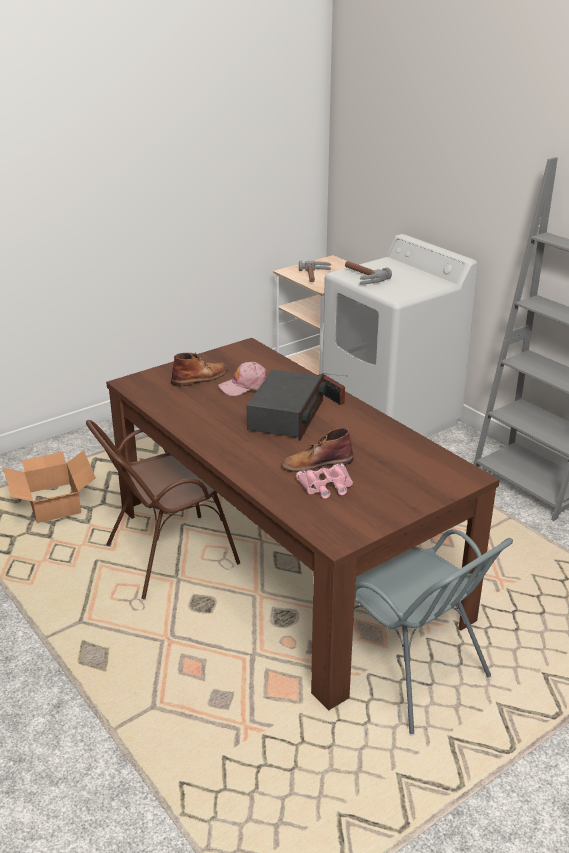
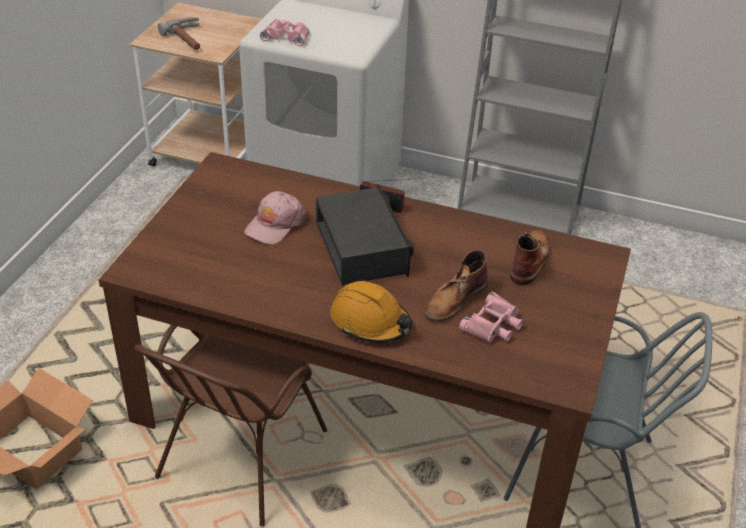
camera: 35 degrees left, 10 degrees up
brown boot [171,353,228,386] -> brown boot moved to [510,230,551,285]
hammer [345,261,392,285] -> pink binoculars [260,19,310,46]
none -> orange hard hat [330,281,412,343]

